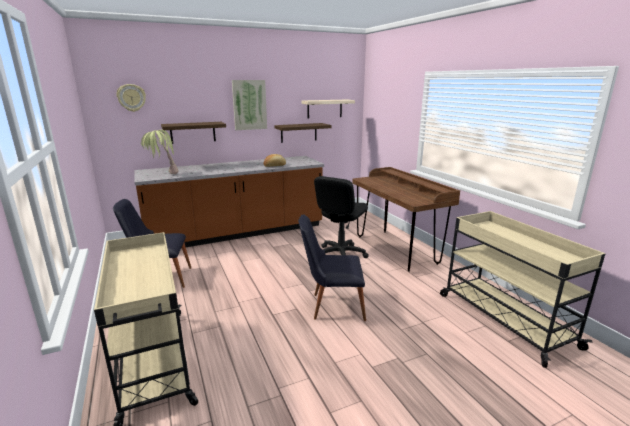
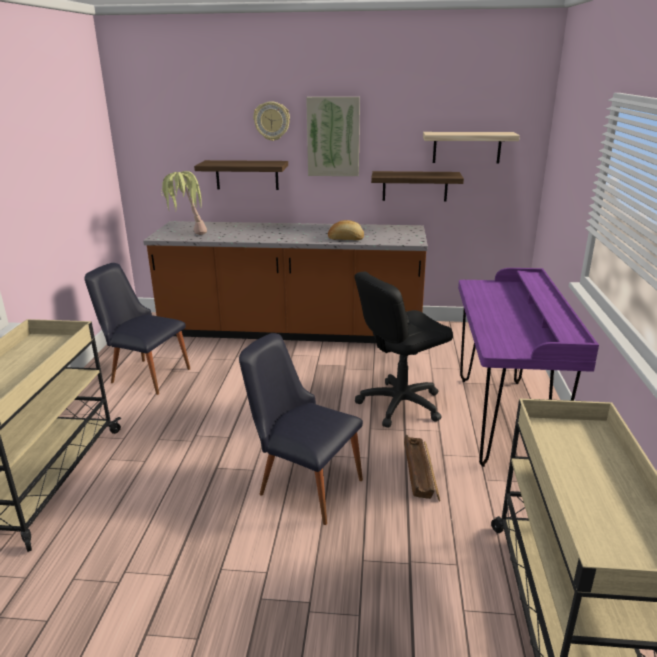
camera: 30 degrees right, 5 degrees up
wall clock [116,84,146,112] -> wall clock moved to [253,101,290,141]
brown desk [352,167,460,272] -> purple desk [458,268,599,467]
none -> crate [404,435,440,502]

